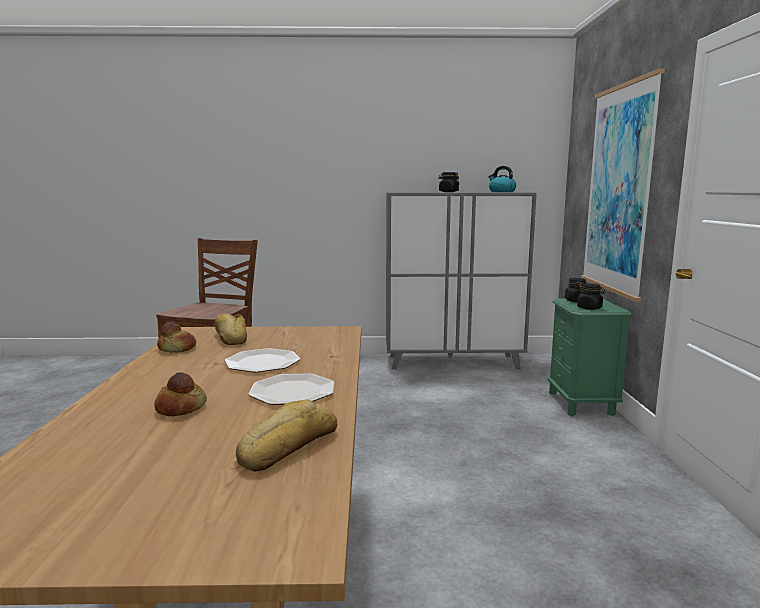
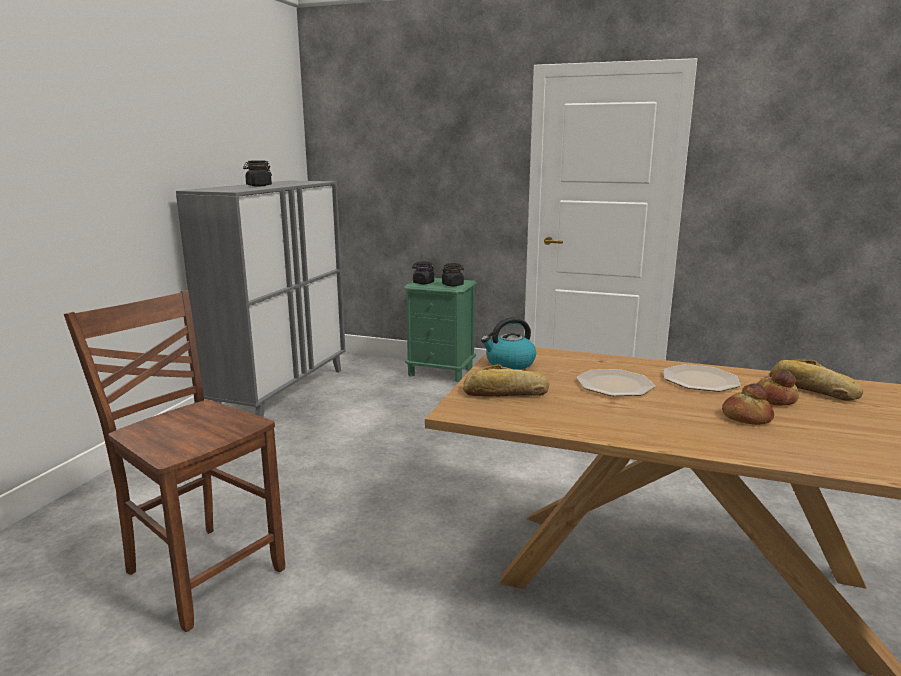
camera: 70 degrees left, 5 degrees up
bread [157,322,196,352] -> bread moved to [757,369,799,406]
kettle [489,166,516,192] -> kettle moved to [481,317,536,370]
picture [581,68,665,302] -> none

